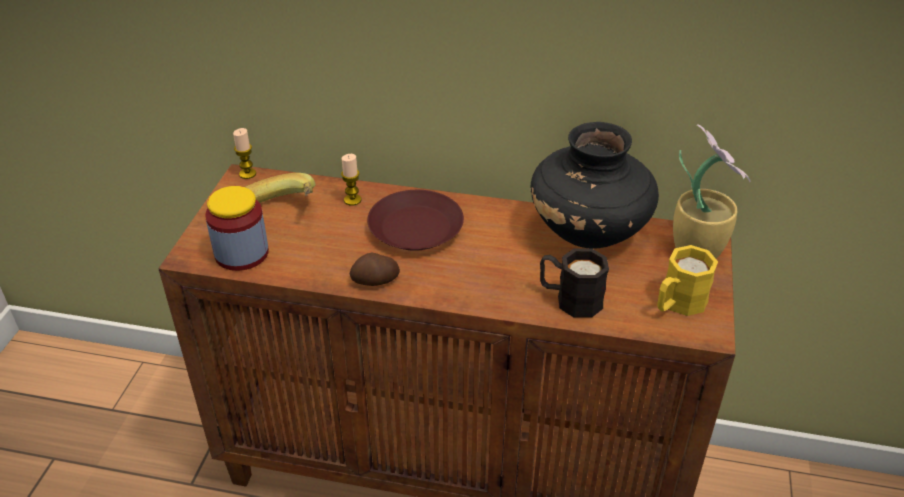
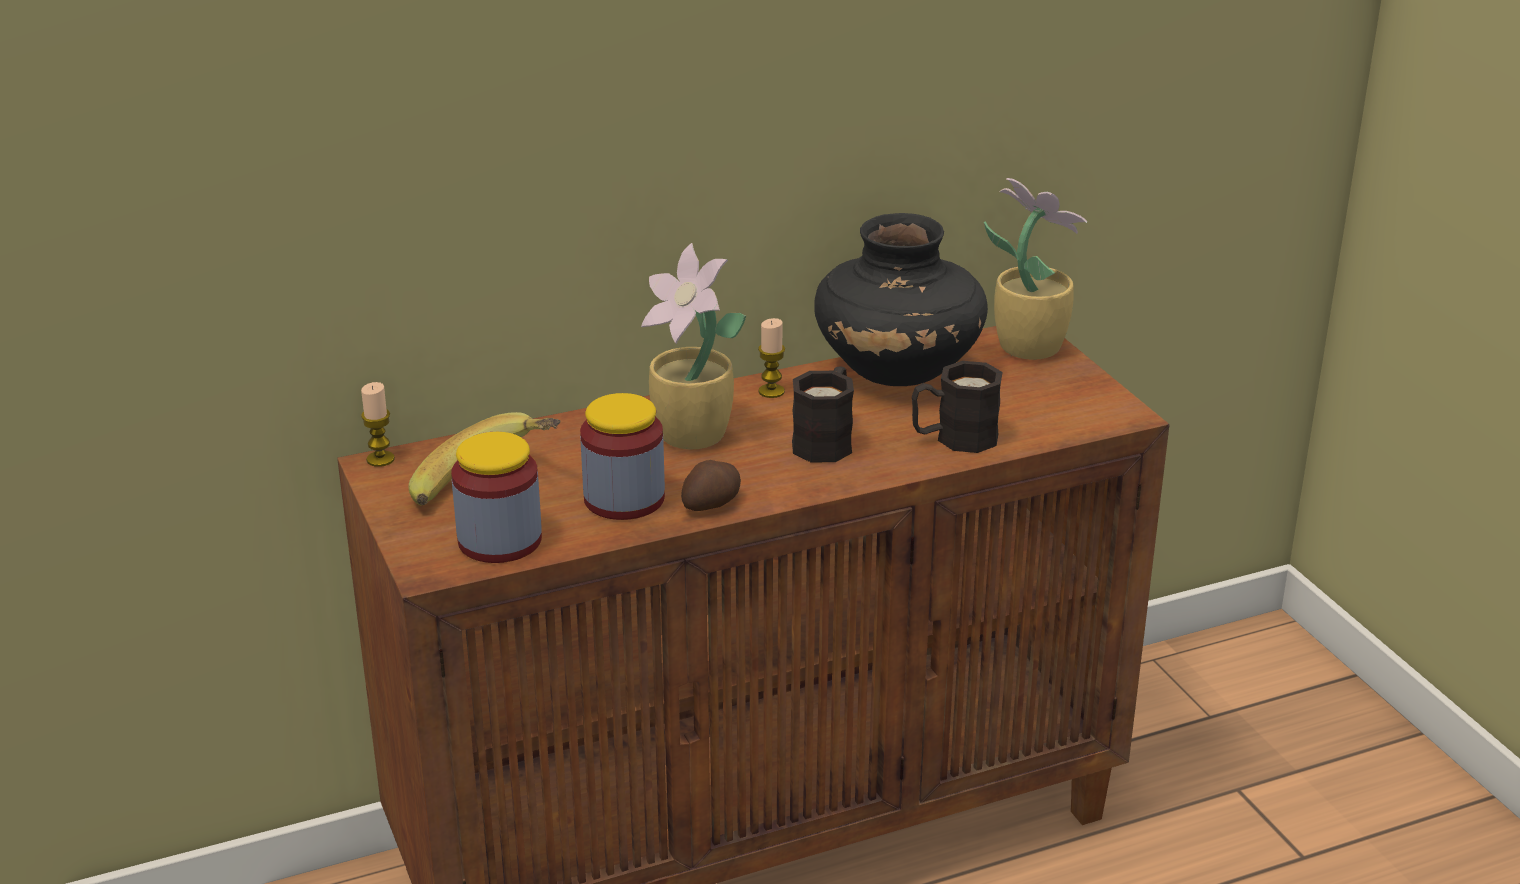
camera: 35 degrees left, 10 degrees down
candle [341,154,361,206] -> candle moved to [758,318,785,398]
brown plate [367,190,464,251] -> potted plant [641,243,746,449]
yellow mug [657,245,718,316] -> none
none -> jar [580,393,665,520]
none -> black mug [792,367,854,463]

